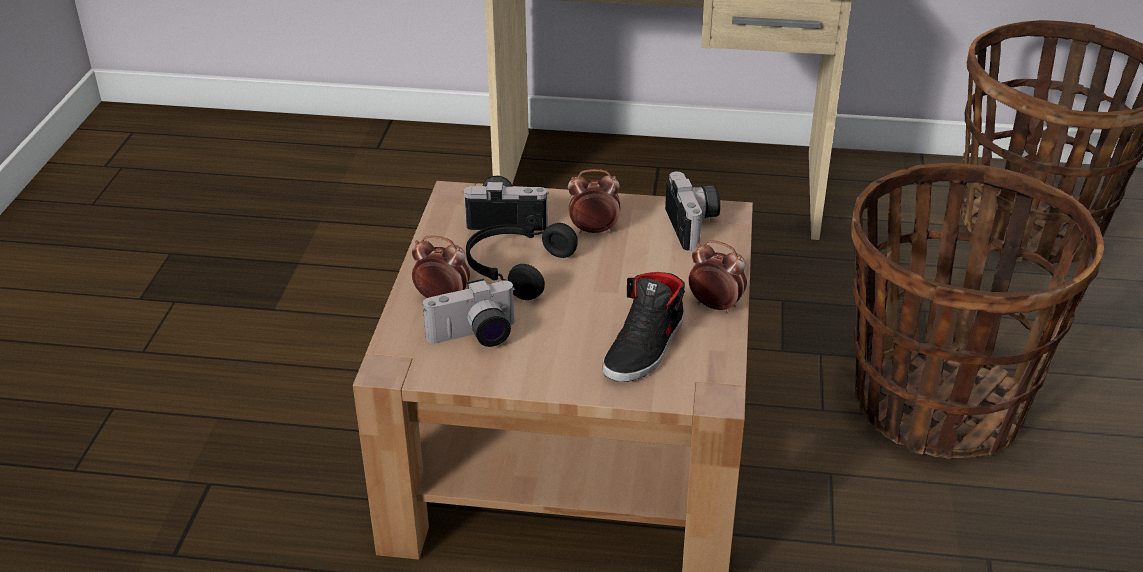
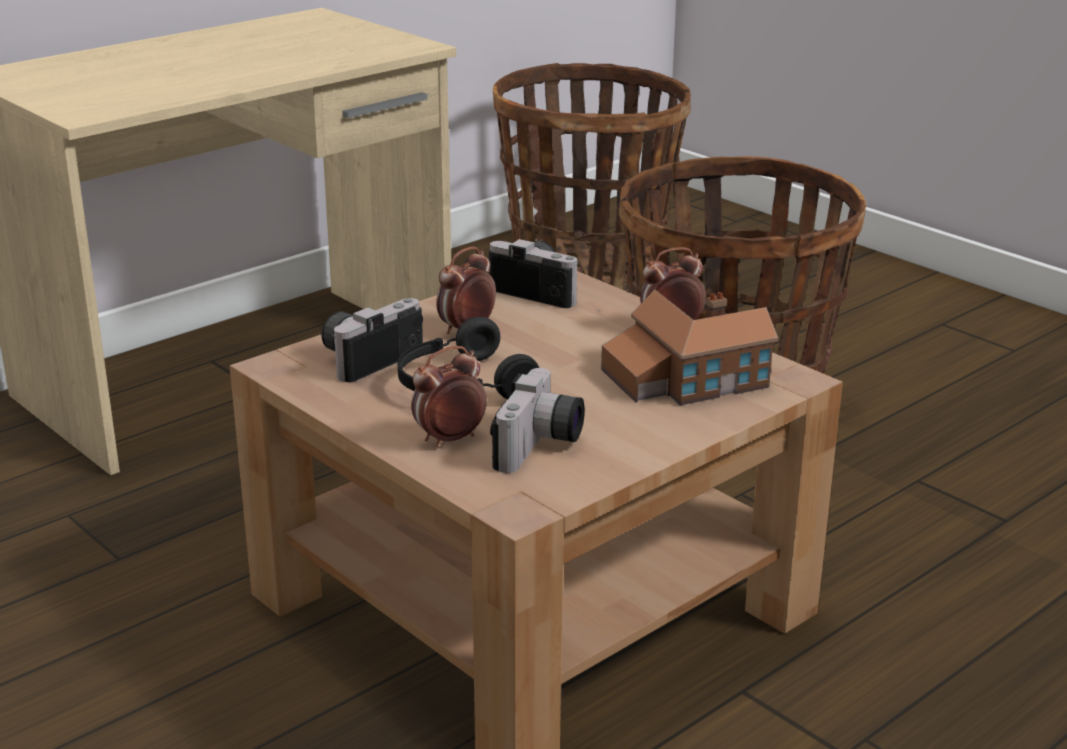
camera: 50 degrees left, 10 degrees down
black shoe [603,272,685,382] -> toy house [601,290,778,405]

